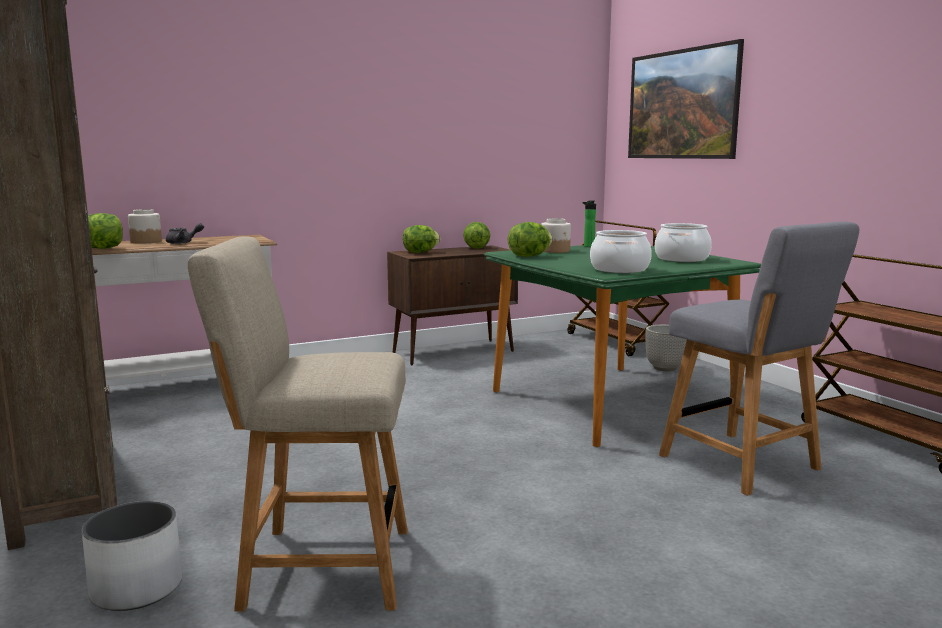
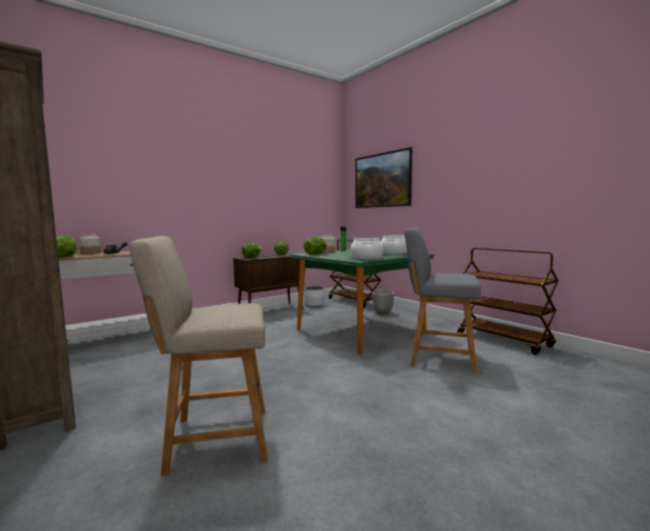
camera: 10 degrees left, 5 degrees down
white planter [82,501,182,611] -> white planter moved to [305,286,325,307]
grey chair [659,222,859,496] -> grey chair turned 150 degrees clockwise [405,227,481,373]

